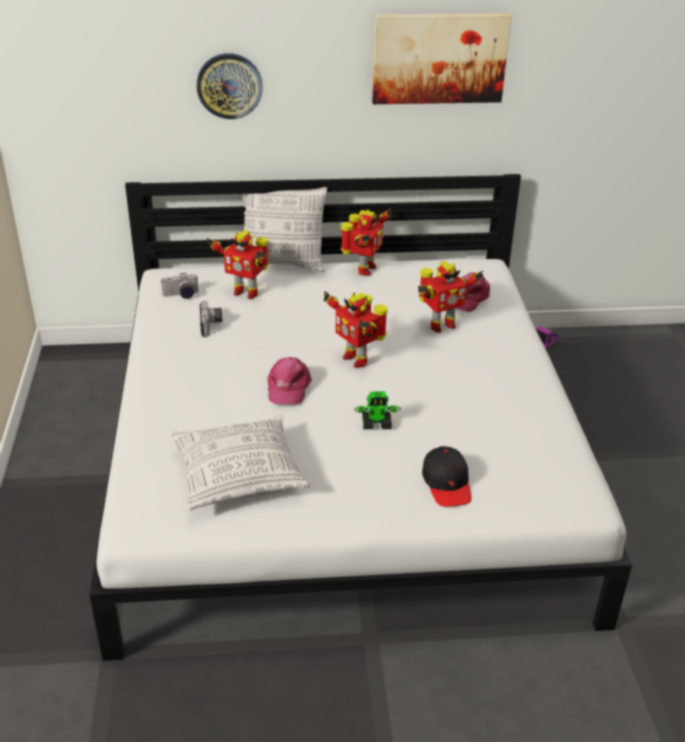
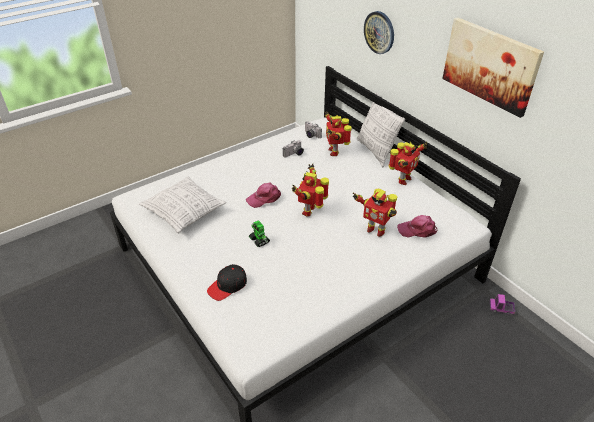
camera: 60 degrees right, 5 degrees up
toy robot [341,207,392,276] -> toy robot turned 45 degrees counterclockwise [389,142,427,185]

